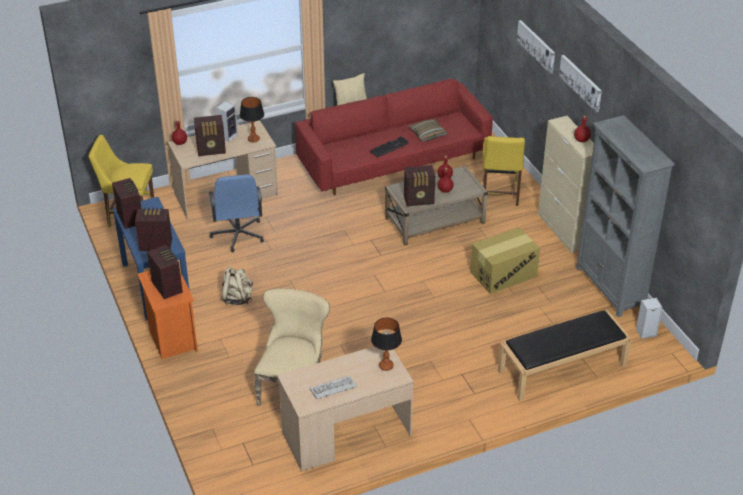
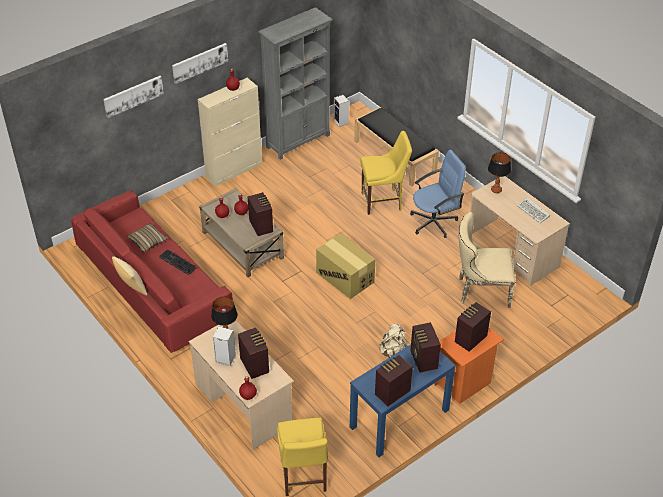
camera: 105 degrees left, 5 degrees up
blue office chair [209,174,264,252] -> blue office chair moved to [410,150,466,238]
cardboard box [470,227,540,294] -> cardboard box moved to [316,233,375,299]
yellow chair [483,136,525,206] -> yellow chair moved to [360,131,412,215]

